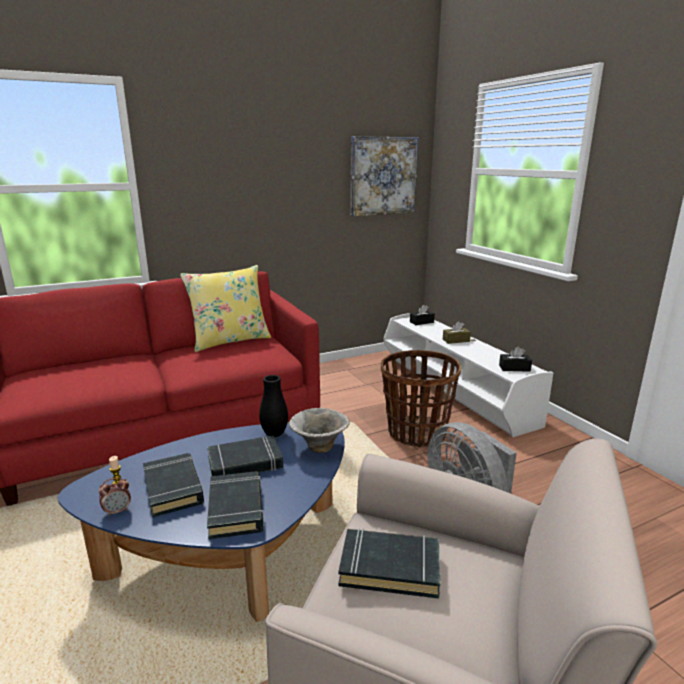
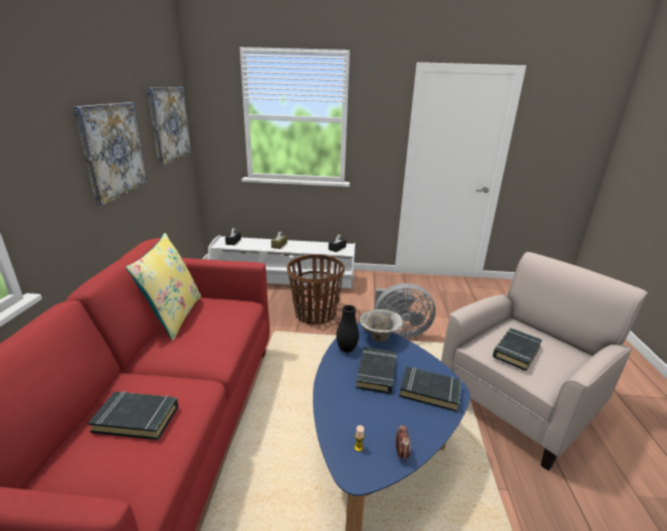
camera: 60 degrees left, 5 degrees up
black book [143,453,204,517] -> black book moved to [88,391,178,440]
none -> picture [73,102,148,206]

